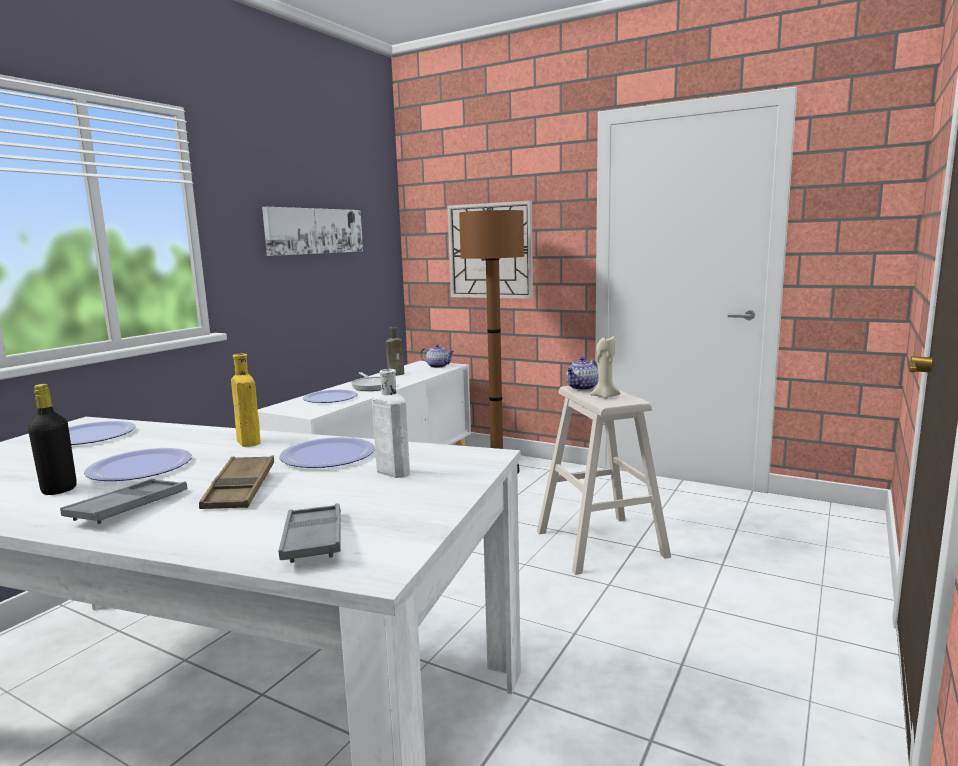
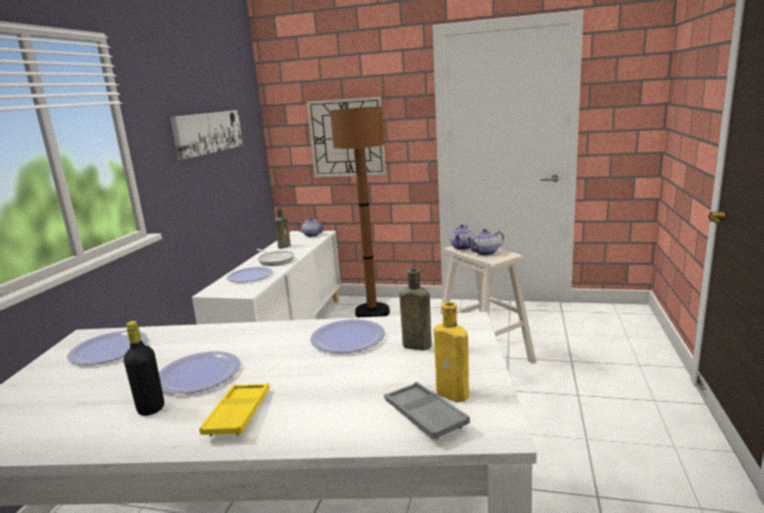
camera: 15 degrees left, 5 degrees up
grey tray [60,479,187,524] -> yellow tray [199,383,270,437]
brown tray [199,455,274,509] -> none
yellow bottle [231,354,261,447] -> yellow bottle moved to [434,302,469,402]
white bottle [372,369,410,478] -> brown bottle [400,268,432,351]
beige candle [590,336,621,399] -> teapot [466,229,504,256]

